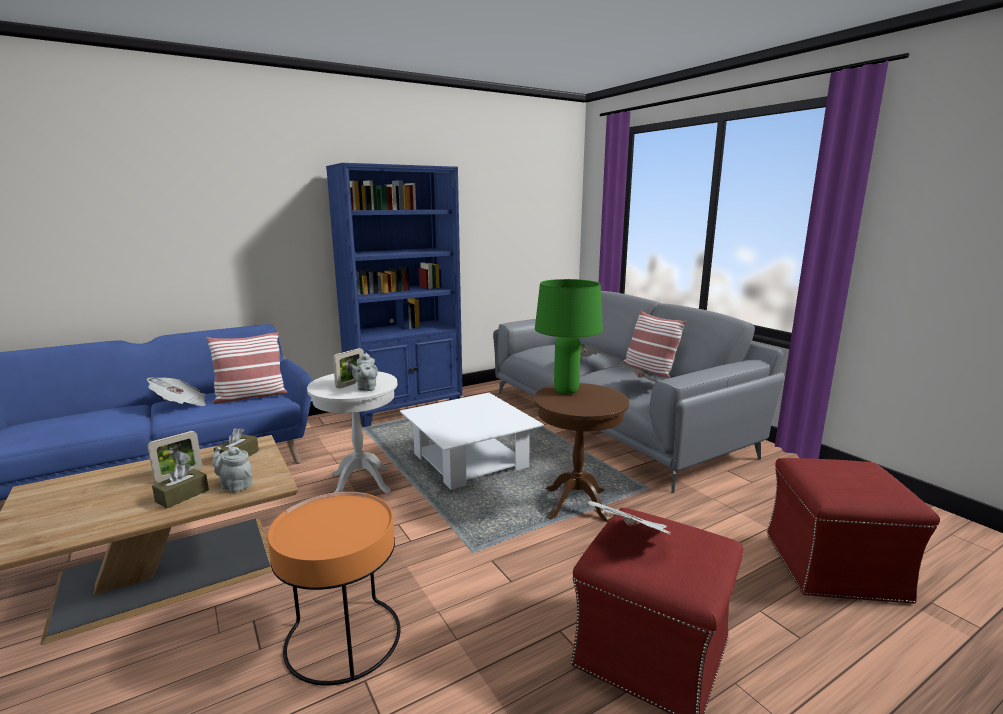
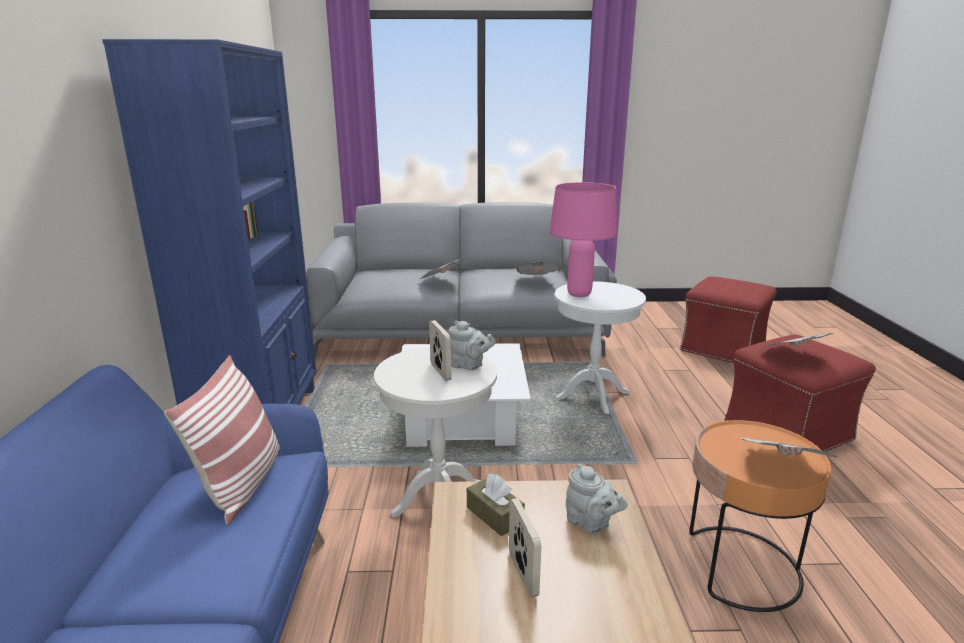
camera: 60 degrees left, 5 degrees up
newspaper [147,378,206,406] -> newspaper moved to [740,437,836,457]
brown tissue box [152,463,209,508] -> none
grey teapot [212,447,253,493] -> grey teapot turned 105 degrees counterclockwise [566,464,628,533]
brown side table [534,383,629,522] -> white side table [555,281,646,414]
green table lamp [535,279,603,394] -> pink table lamp [550,182,617,297]
pillow [623,310,687,378] -> none

